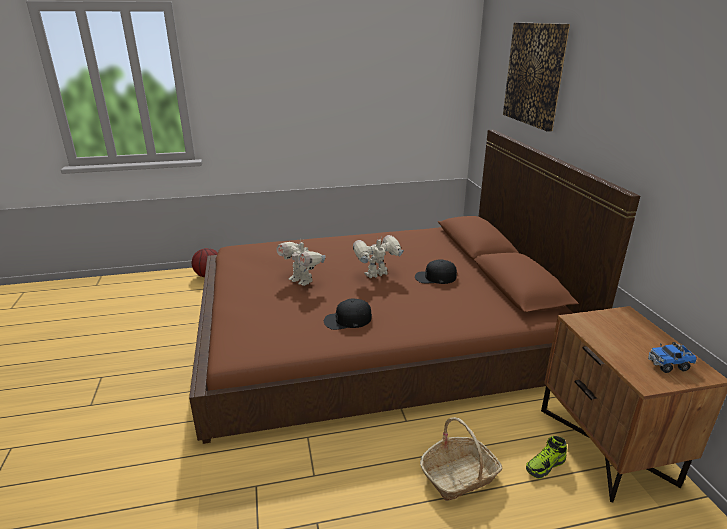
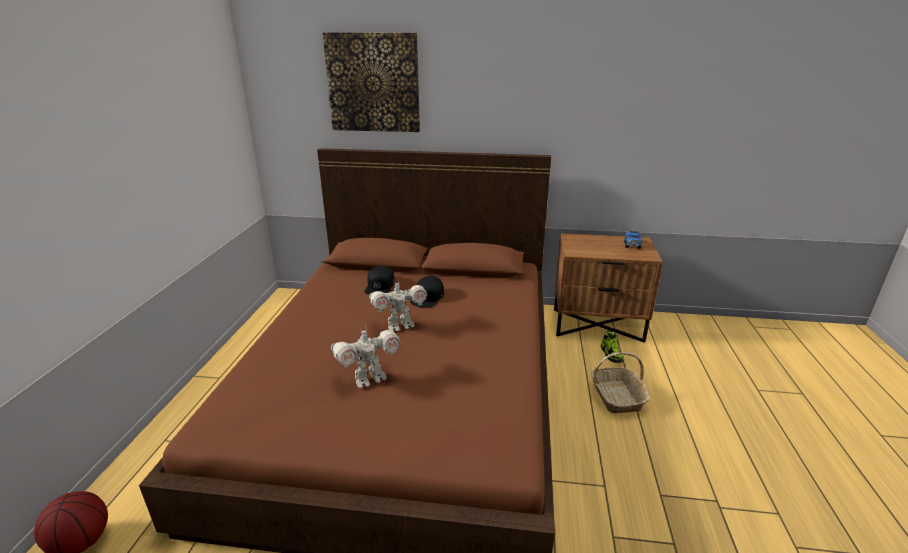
camera: 70 degrees left, 0 degrees up
black cap [324,298,372,330] -> black cap moved to [364,265,395,295]
toy robot [353,235,404,278] -> toy robot turned 105 degrees counterclockwise [369,279,427,331]

